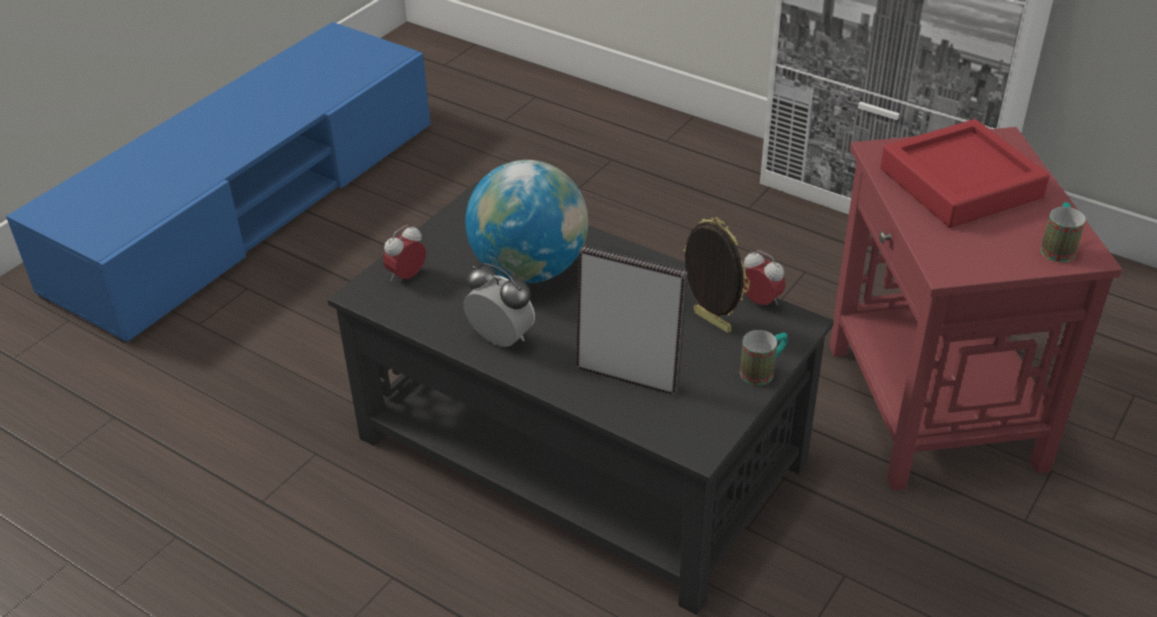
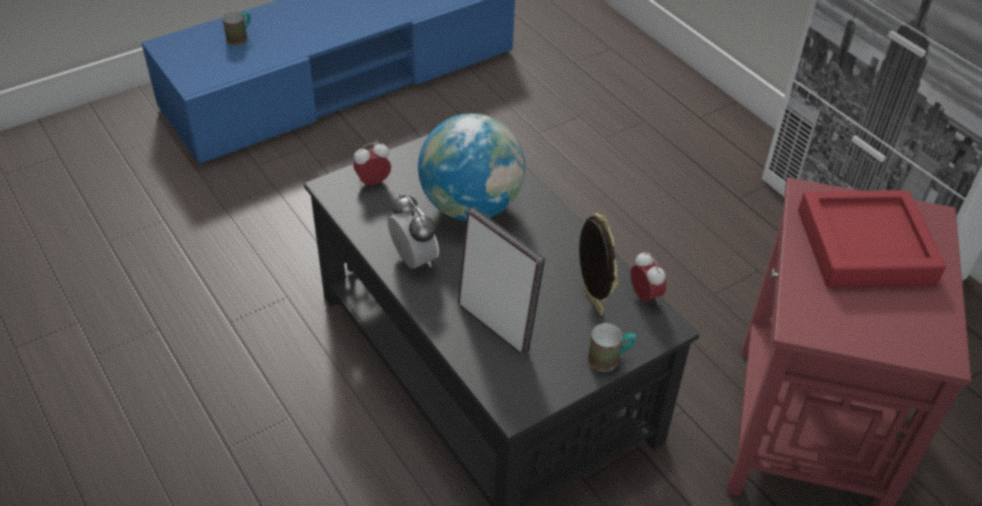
camera: 20 degrees right, 5 degrees up
mug [1040,202,1086,262] -> mug moved to [223,12,251,46]

